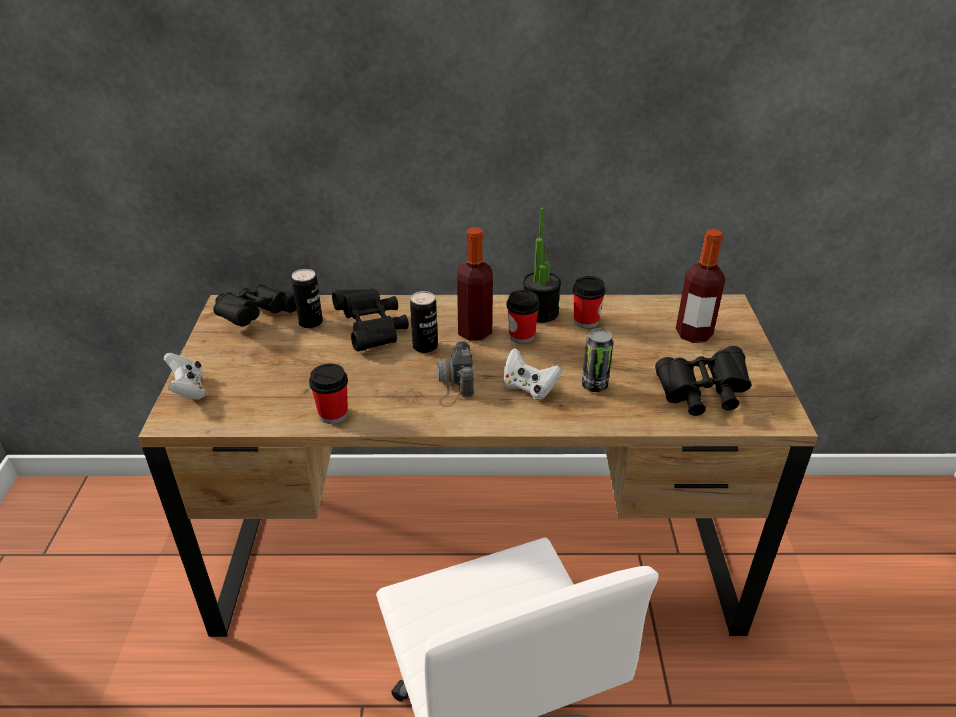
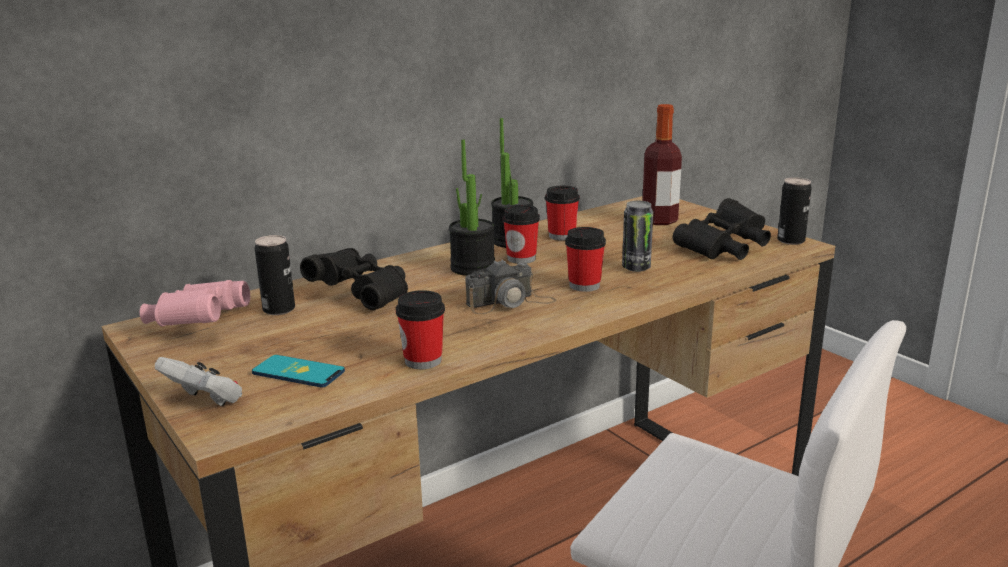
camera: 35 degrees left, 15 degrees down
black binoculars [213,284,296,327] -> pink binoculars [140,280,250,326]
can [410,291,438,353] -> can moved to [777,177,812,245]
camera [438,341,474,407] -> camera turned 75 degrees counterclockwise [466,259,556,314]
bottle [457,227,493,341] -> potted plant [449,139,495,276]
white game controller [503,348,562,400] -> cup [565,227,606,292]
none -> phone [252,355,345,387]

